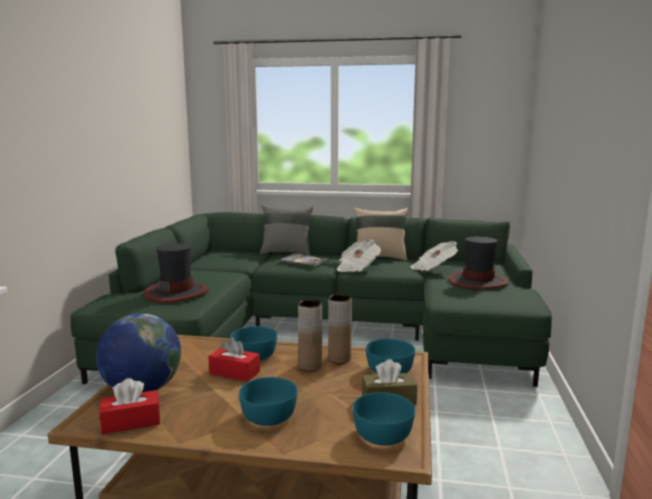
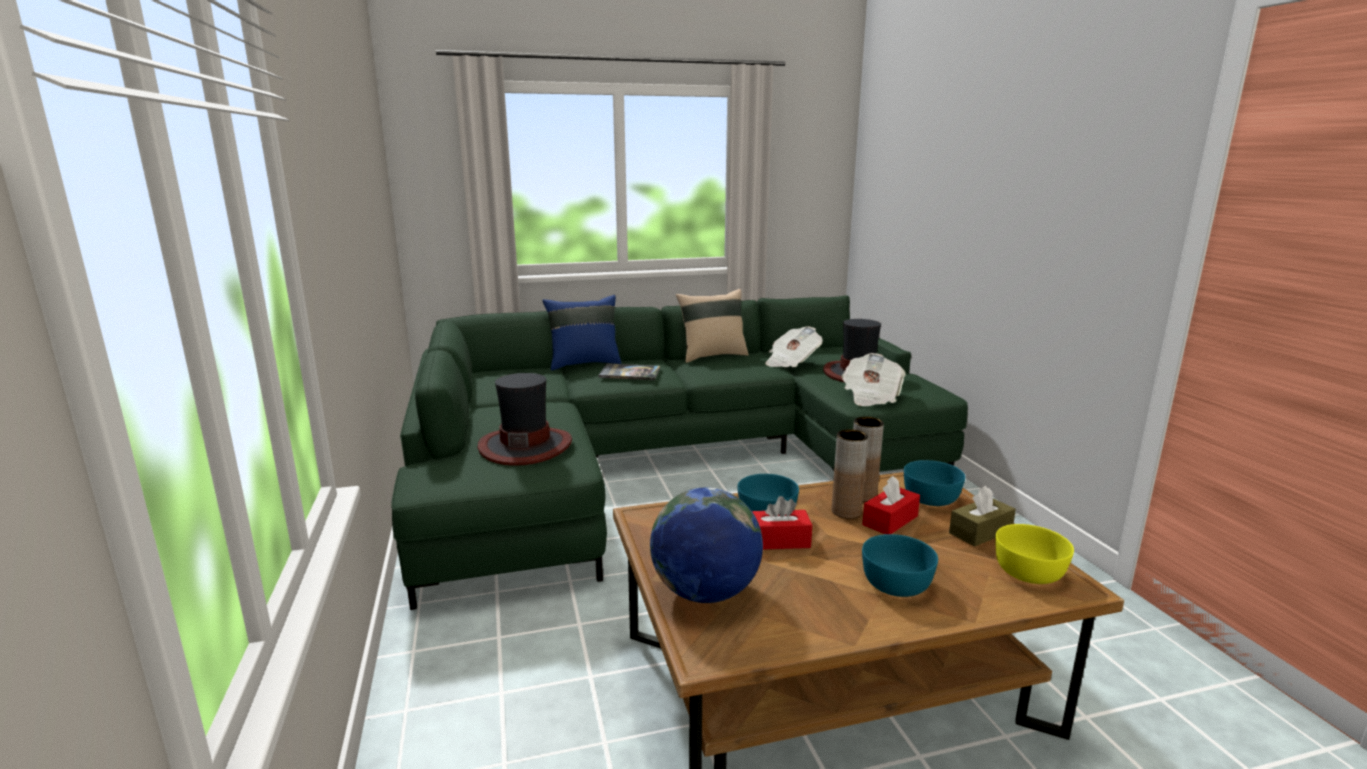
camera: 25 degrees left, 5 degrees up
red tissue box [99,378,160,434] -> red tissue box moved to [862,476,920,534]
grey pillow [260,205,313,256] -> blue pillow [542,295,621,371]
newspaper [337,240,381,272] -> newspaper moved to [842,353,906,406]
turquoise bowl [353,392,415,446] -> yellow bowl [995,524,1074,584]

